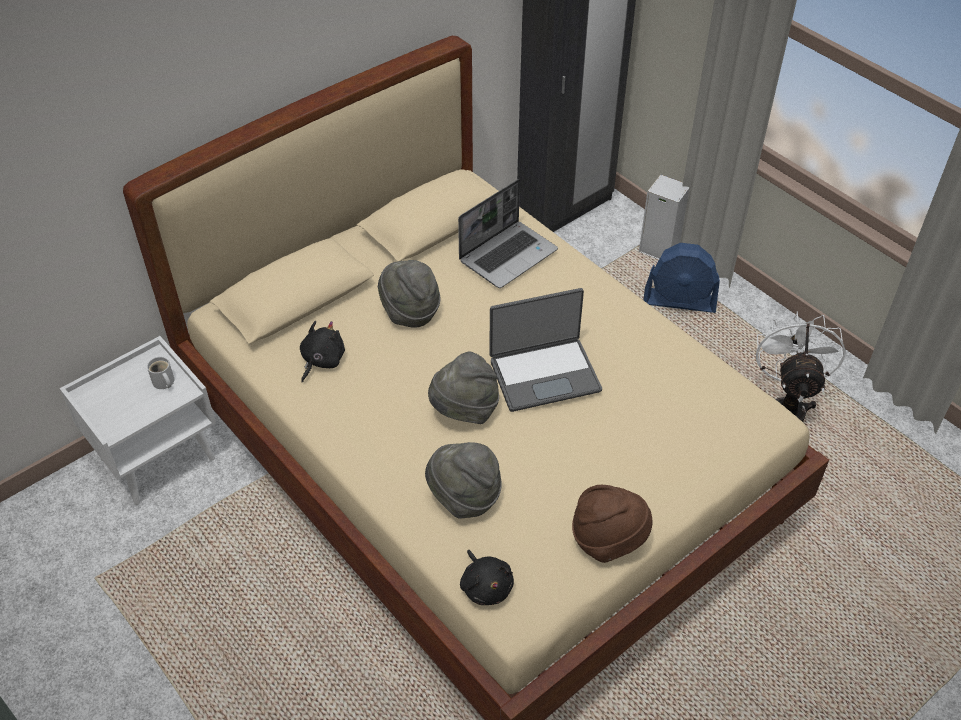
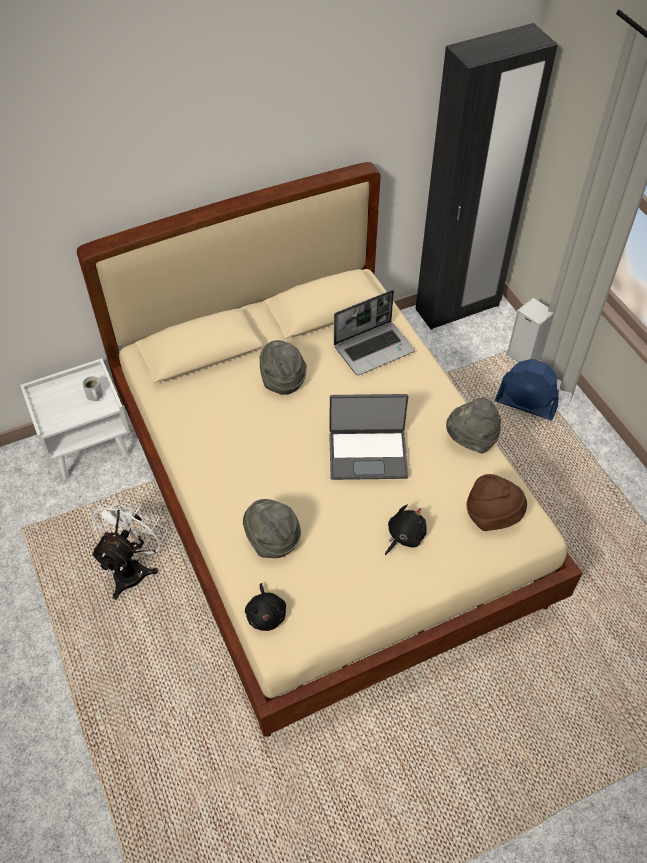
camera: 15 degrees right, 5 degrees up
black plush toy [300,321,345,382] -> black plush toy moved to [385,505,427,555]
grey hat [428,352,499,424] -> grey hat moved to [446,397,501,454]
brown hat [572,485,652,563] -> brown hat moved to [467,474,527,531]
white fan [756,311,846,422] -> white fan moved to [91,496,168,600]

